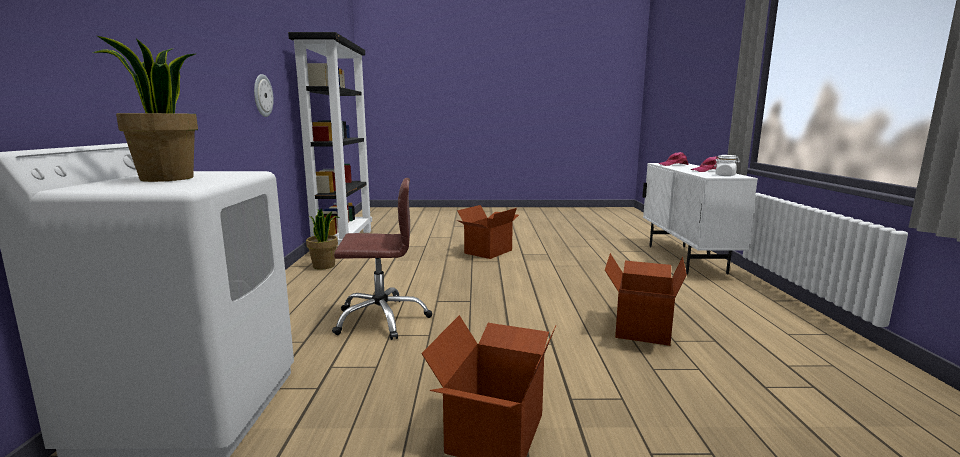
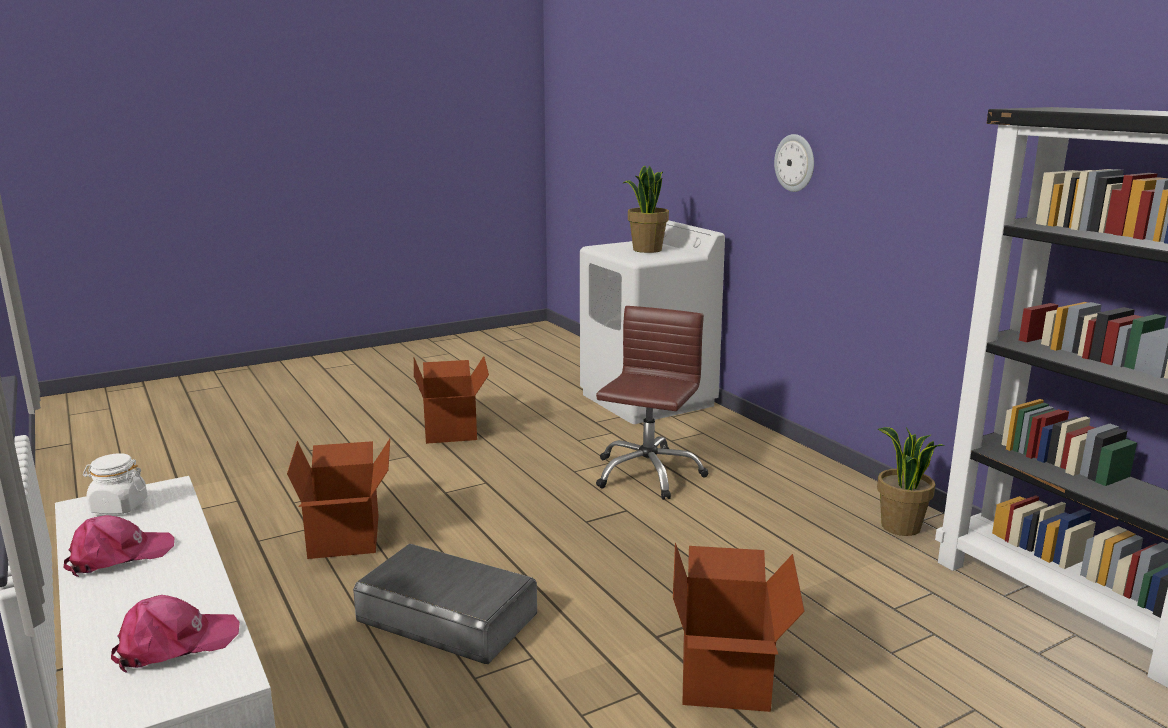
camera: 150 degrees right, 5 degrees up
wall clock [254,74,273,117] -> wall clock moved to [774,134,814,192]
brown office chair [332,178,432,340] -> brown office chair turned 150 degrees clockwise [596,306,708,500]
none -> grey storage box [353,544,537,664]

